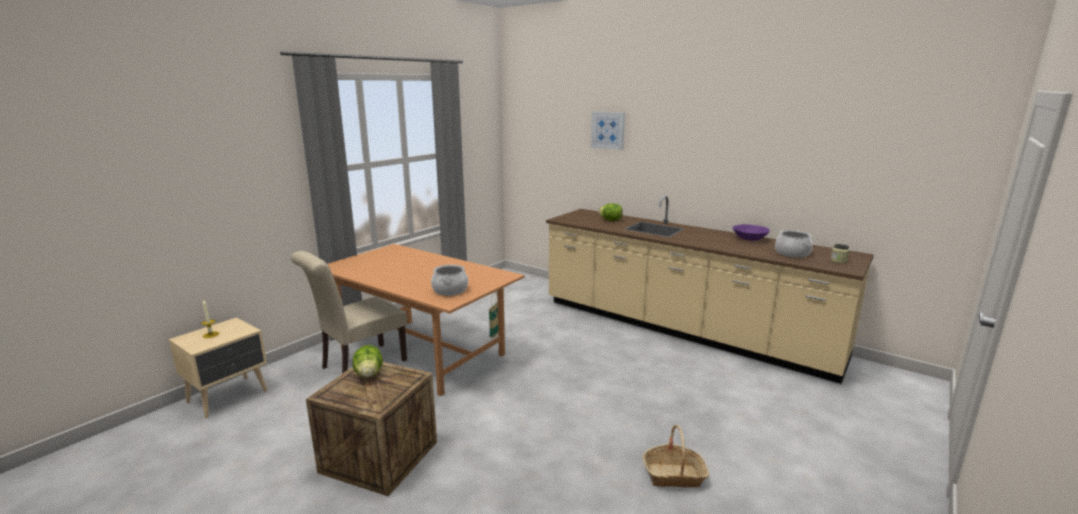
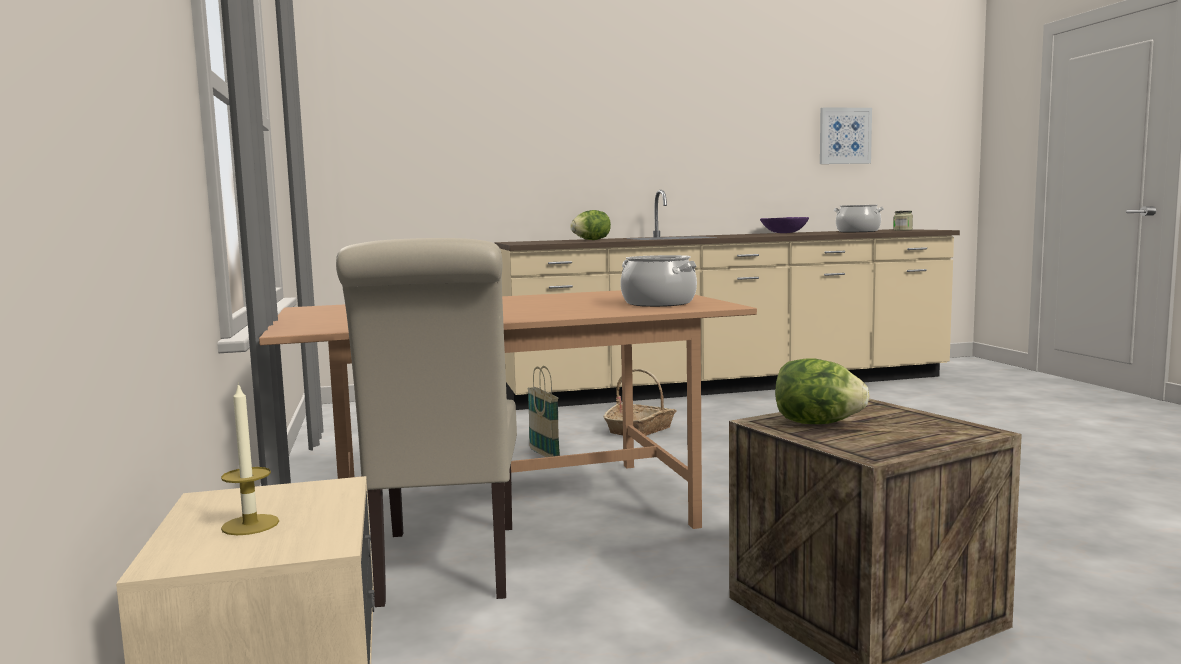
camera: 50 degrees left, 10 degrees down
picture [591,111,625,150] -> picture moved to [820,108,872,164]
basket [643,425,709,487] -> basket moved to [603,369,677,436]

